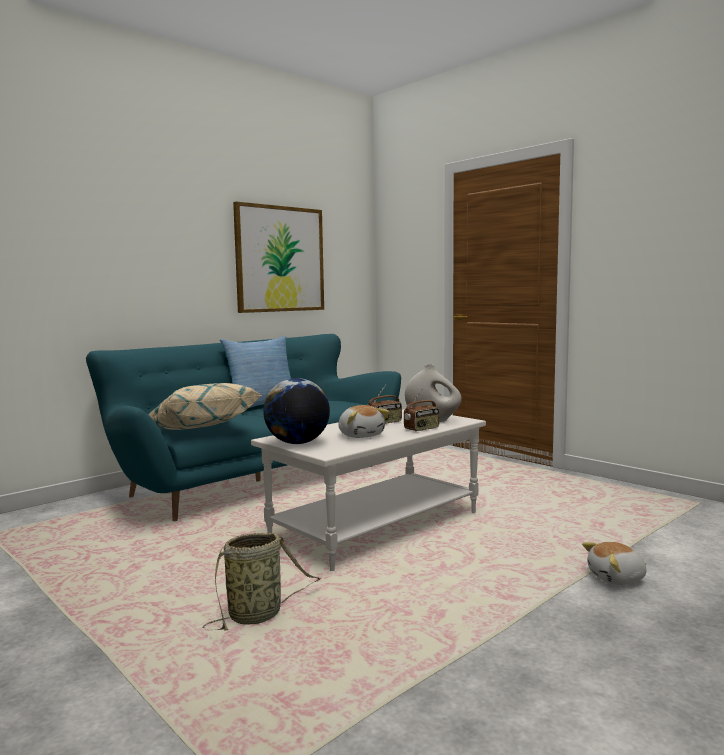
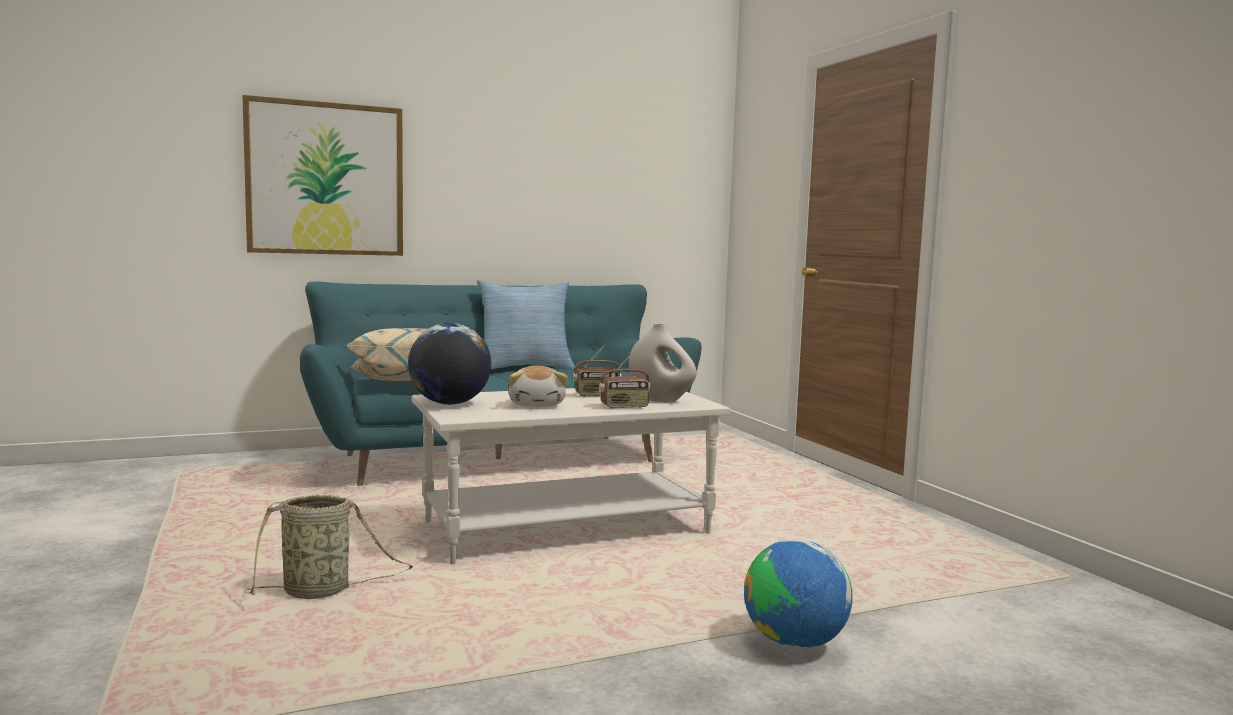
camera: 20 degrees right, 0 degrees up
picture [233,202,324,313] -> picture moved to [242,95,403,256]
plush toy [582,542,647,585] -> globe [744,539,853,649]

